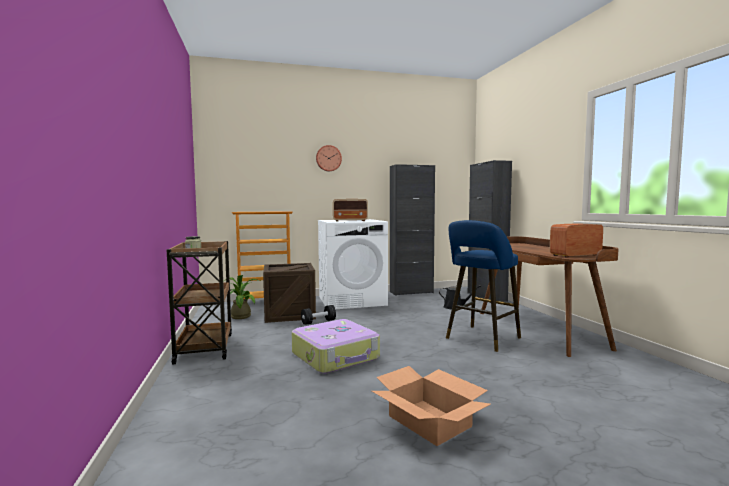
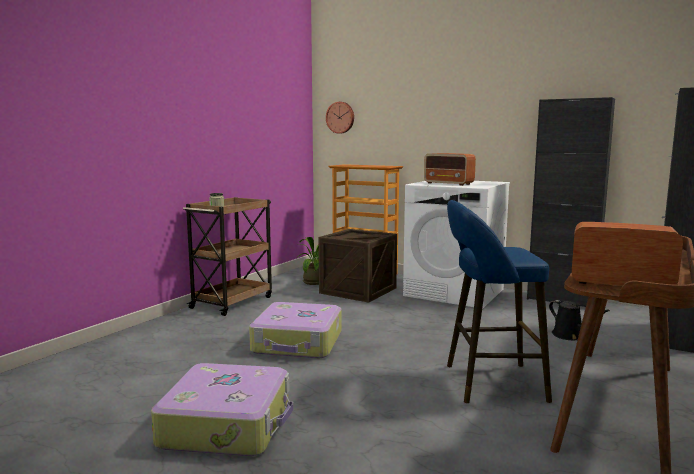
camera: 45 degrees right, 5 degrees up
black dumbbell [301,305,336,325] -> none
wall clock [316,145,342,171] -> wall clock moved to [326,102,354,134]
cardboard box [372,366,491,446] -> suitcase [151,363,293,456]

